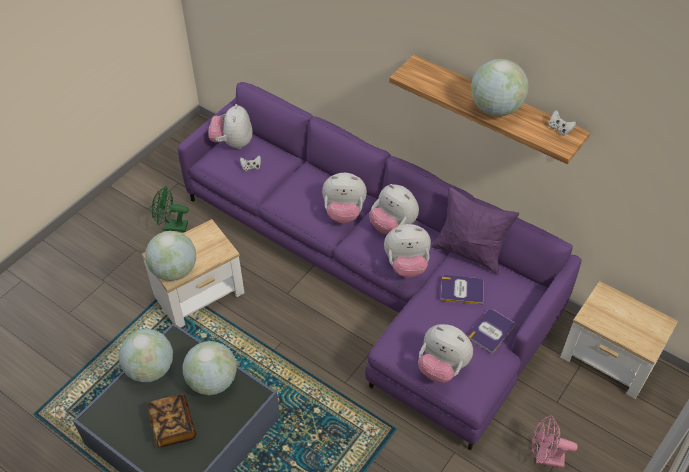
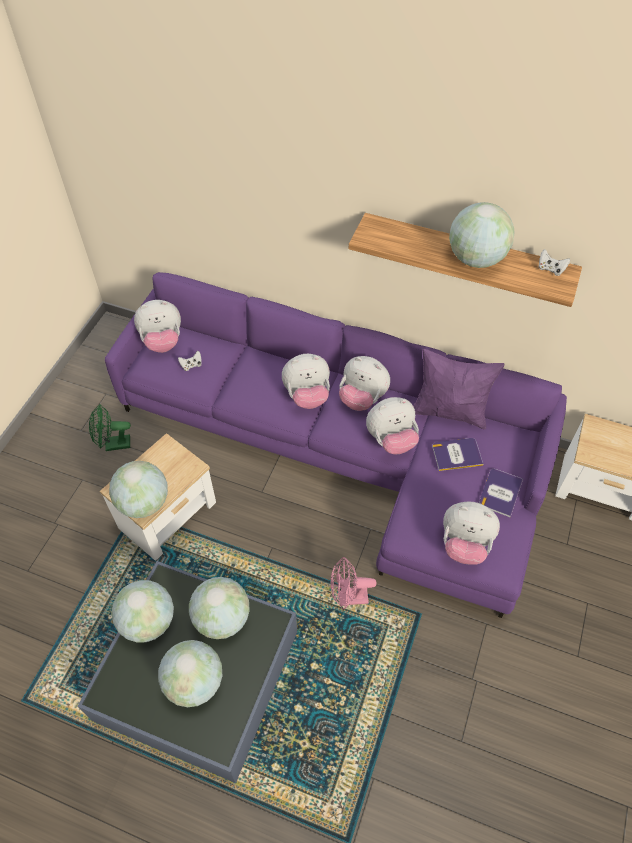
camera: 15 degrees left, 5 degrees up
book [148,394,196,448] -> globe [158,640,222,707]
plush toy [208,104,253,149] -> plush toy turned 90 degrees counterclockwise [134,300,181,353]
pink fan [532,415,578,468] -> pink fan moved to [331,557,377,609]

